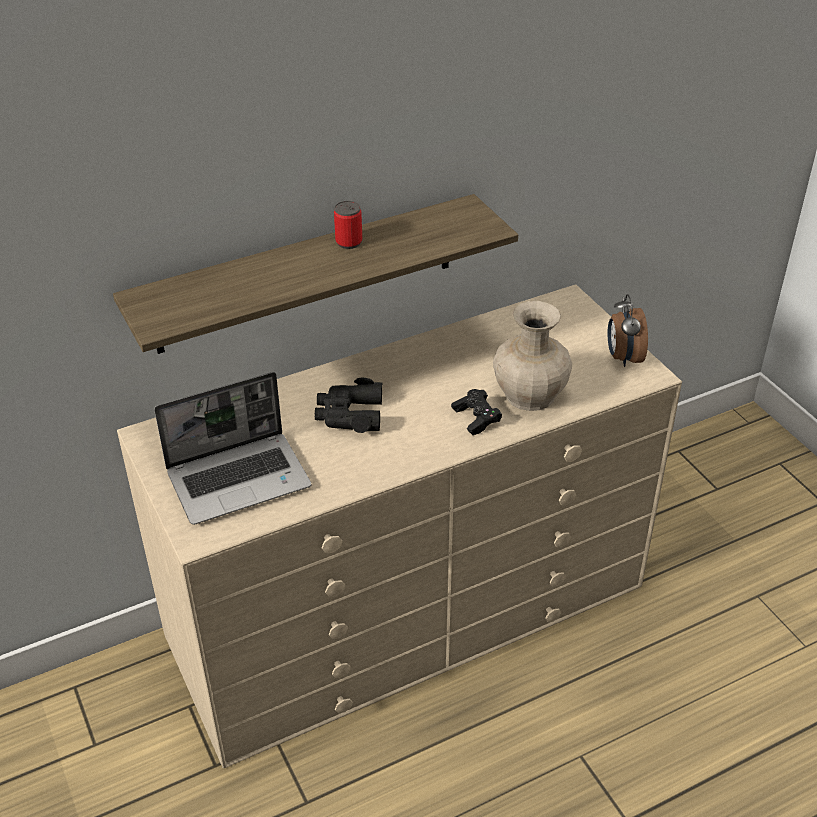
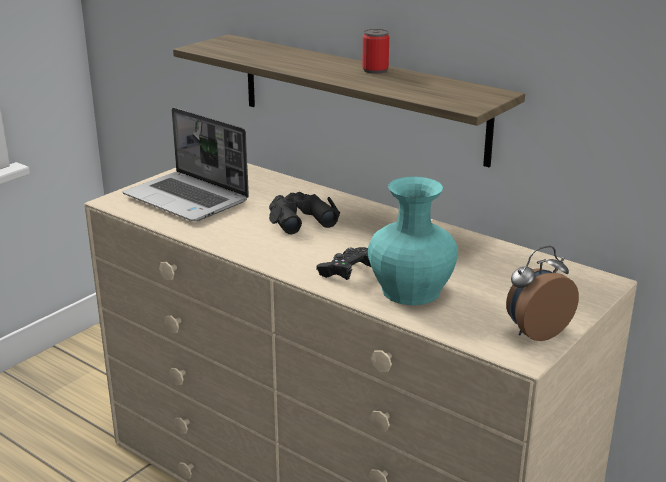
camera: 65 degrees right, 15 degrees down
beige vase [493,301,572,411] -> turquoise vase [368,176,458,305]

